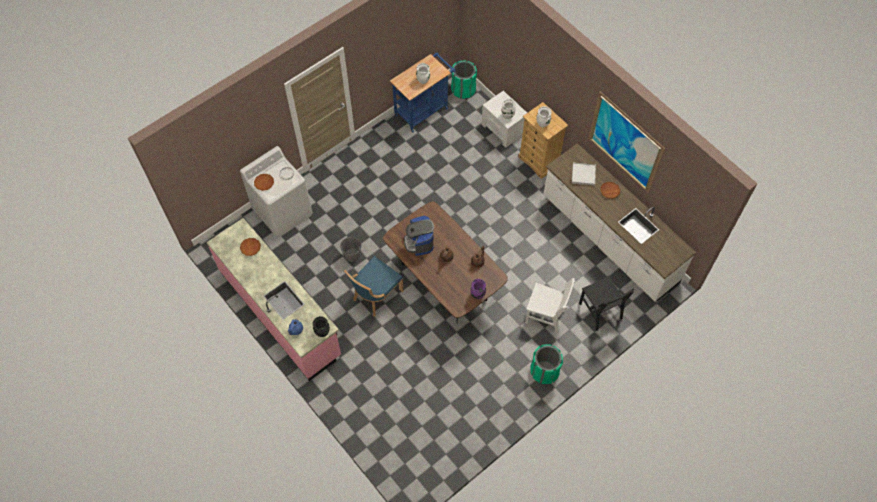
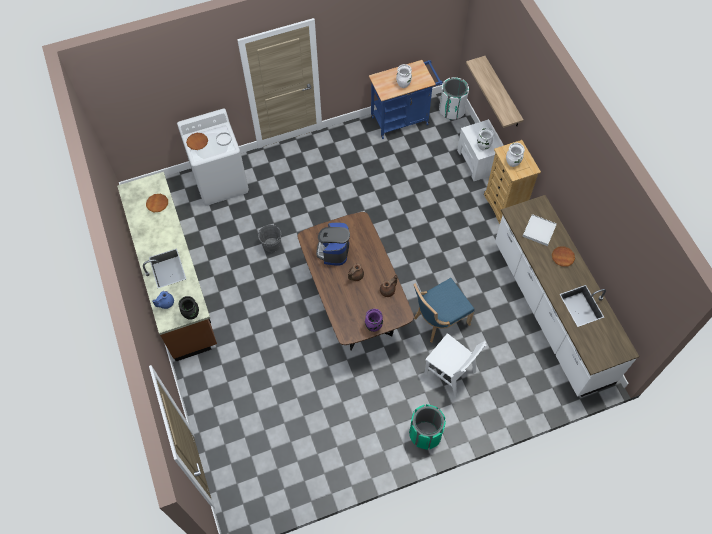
camera: 20 degrees right, 0 degrees up
pink counter [207,218,341,381] -> brown counter [117,172,217,361]
blue chair [344,256,404,316] -> blue chair moved to [414,278,475,342]
green trash can [451,60,477,99] -> white trash can [439,77,469,120]
black chair [579,276,635,331] -> none
picture [588,91,665,193] -> none
none -> shelf [466,56,524,128]

